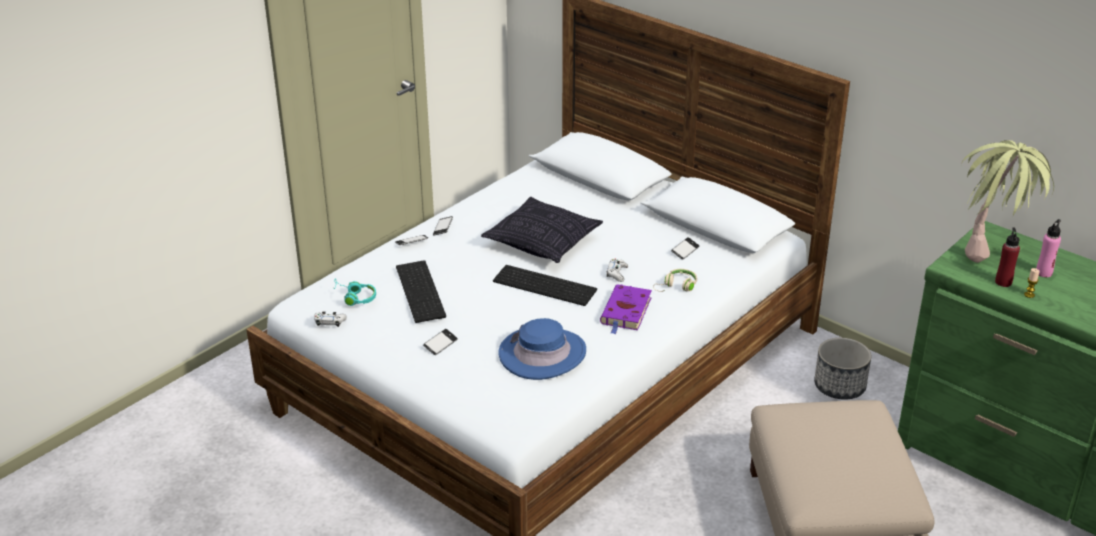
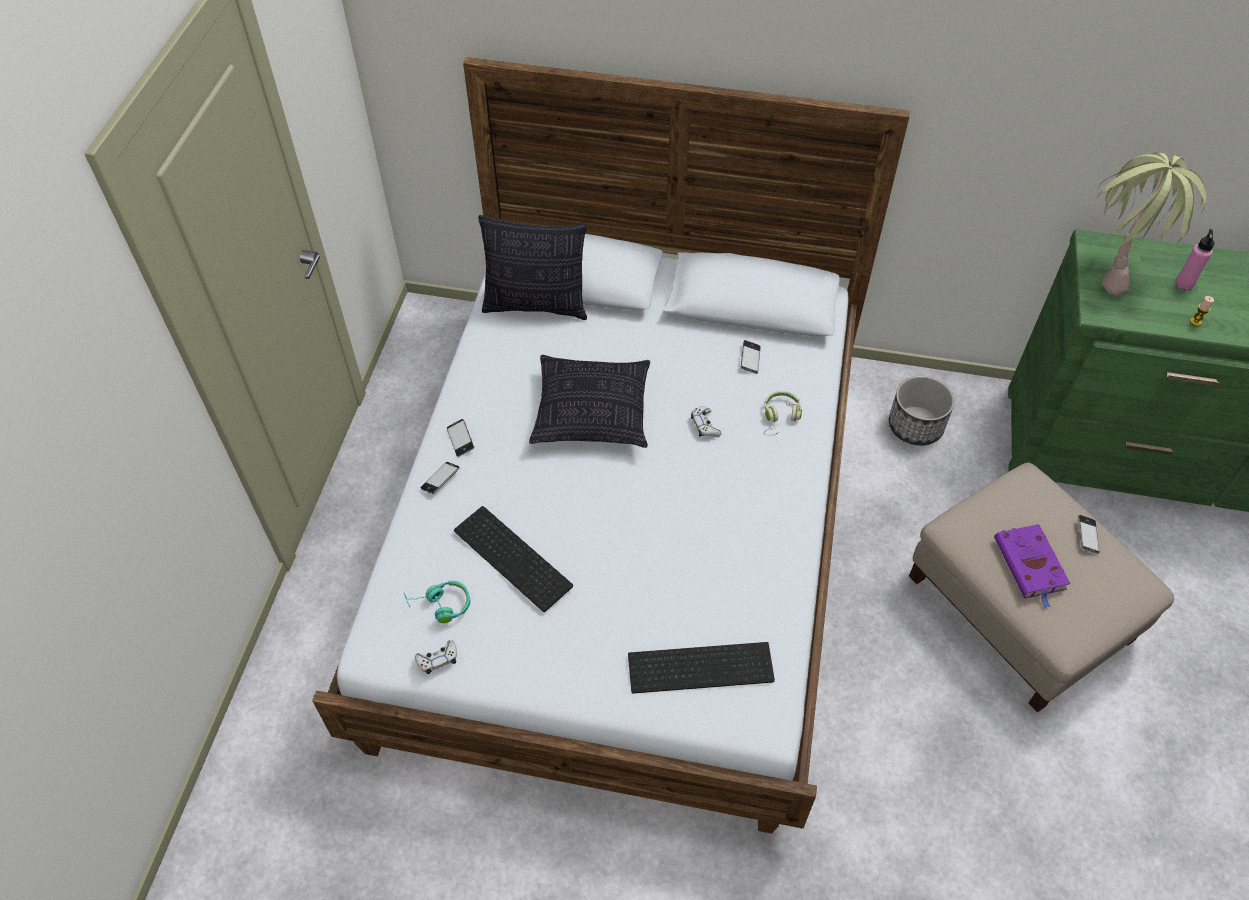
camera: 30 degrees left, 20 degrees up
phone [423,329,458,355] -> phone moved to [1078,515,1100,554]
keyboard [493,265,597,306] -> keyboard moved to [628,642,775,694]
blue hat [498,318,586,380] -> none
purple book [600,284,652,334] -> purple book moved to [994,524,1070,608]
red bottle [995,228,1020,287] -> none
none -> pillow [478,215,587,320]

